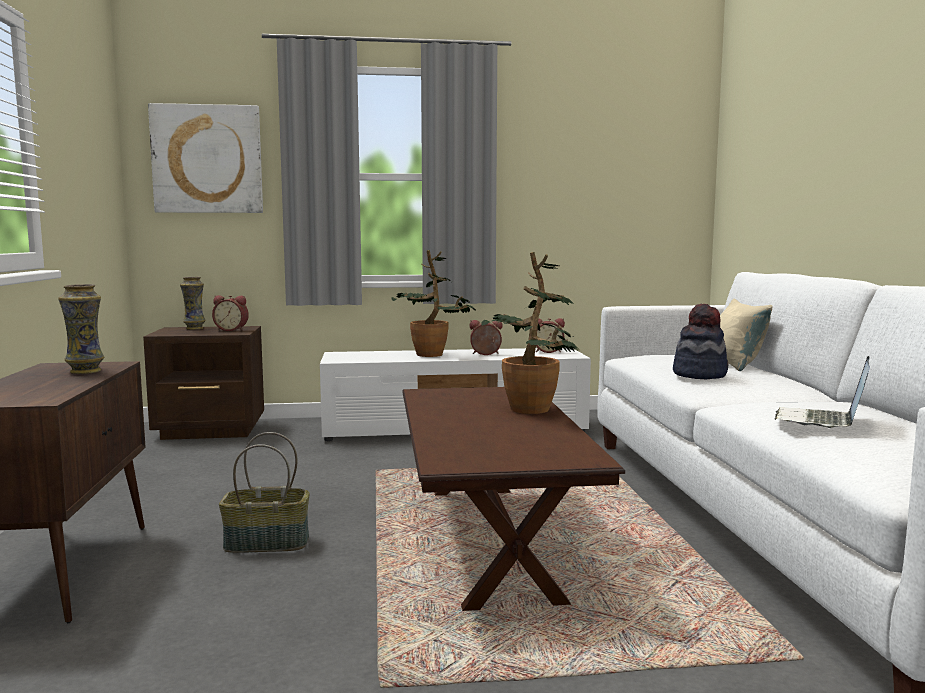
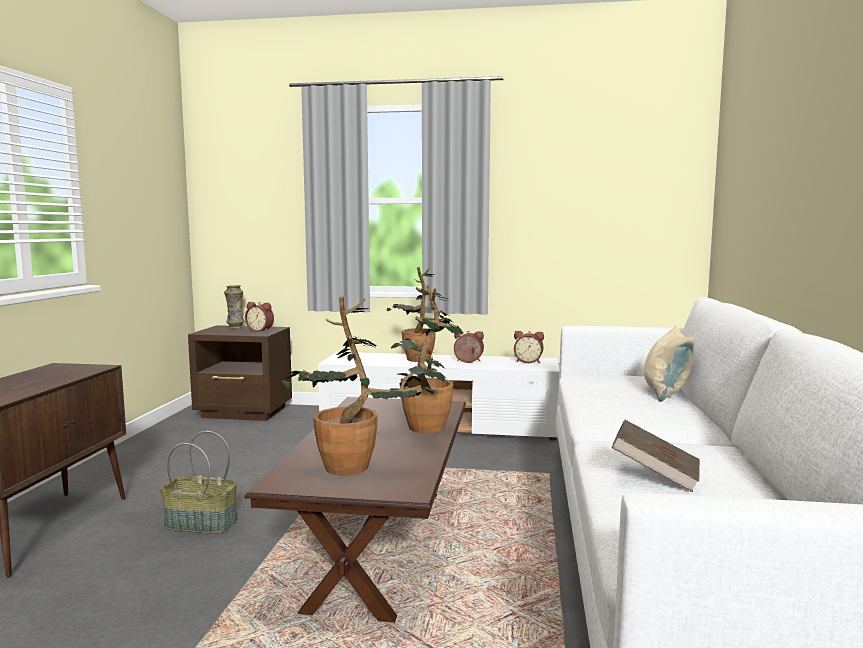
camera: 15 degrees right, 0 degrees up
vase [58,284,104,374] -> none
picture [148,103,263,213] -> none
hat [673,304,729,379] -> none
laptop [775,356,870,428] -> brown book [611,420,700,492]
none -> potted plant [282,296,435,476]

